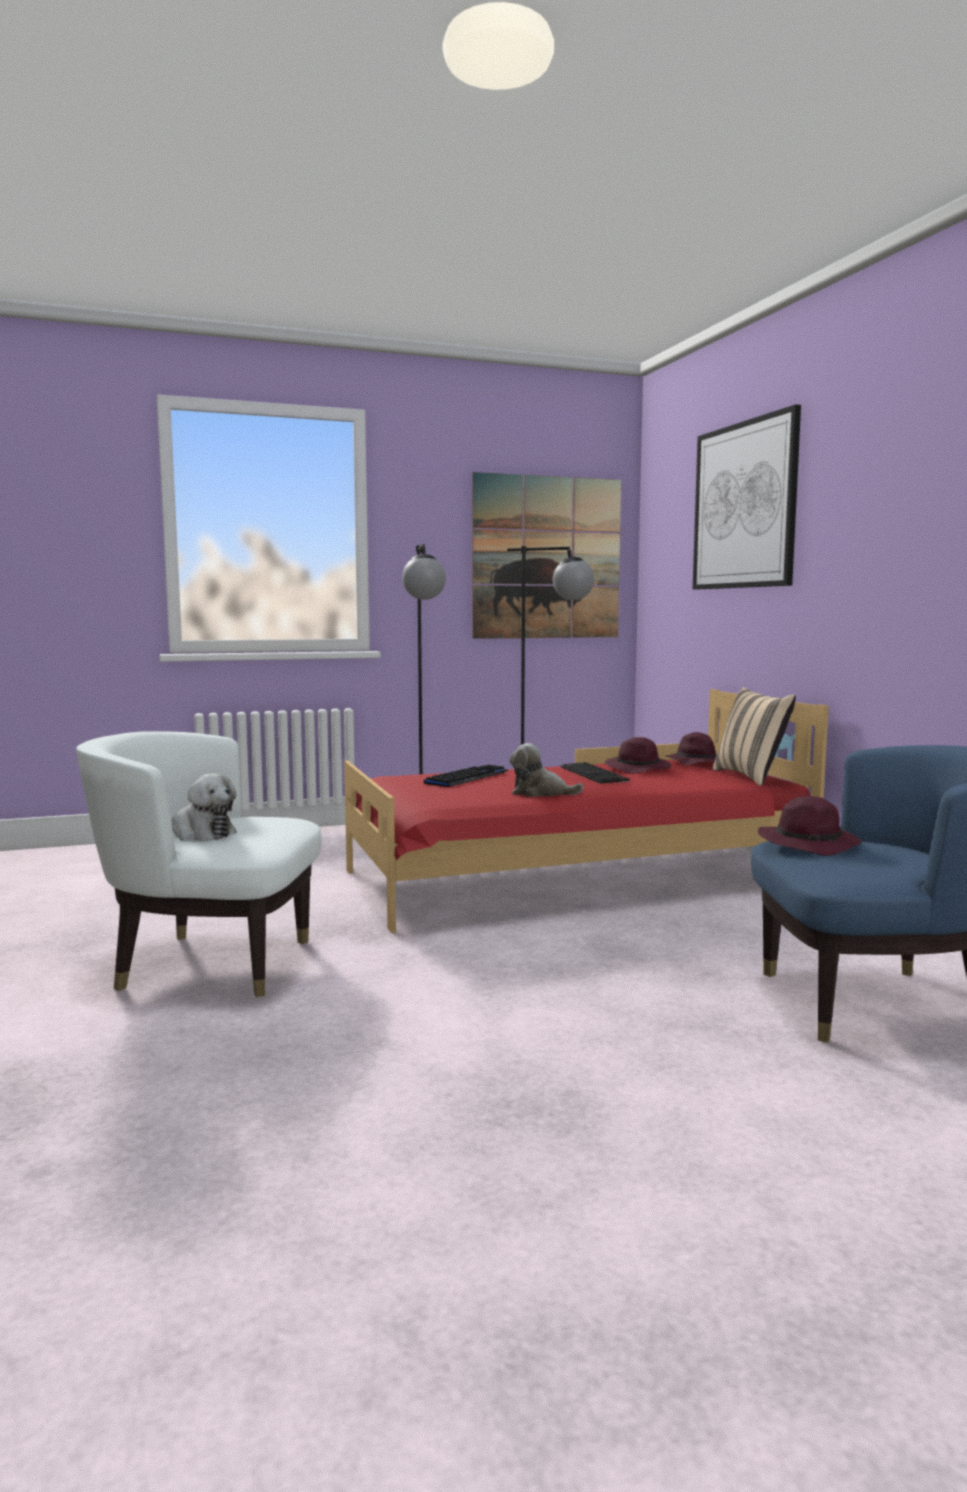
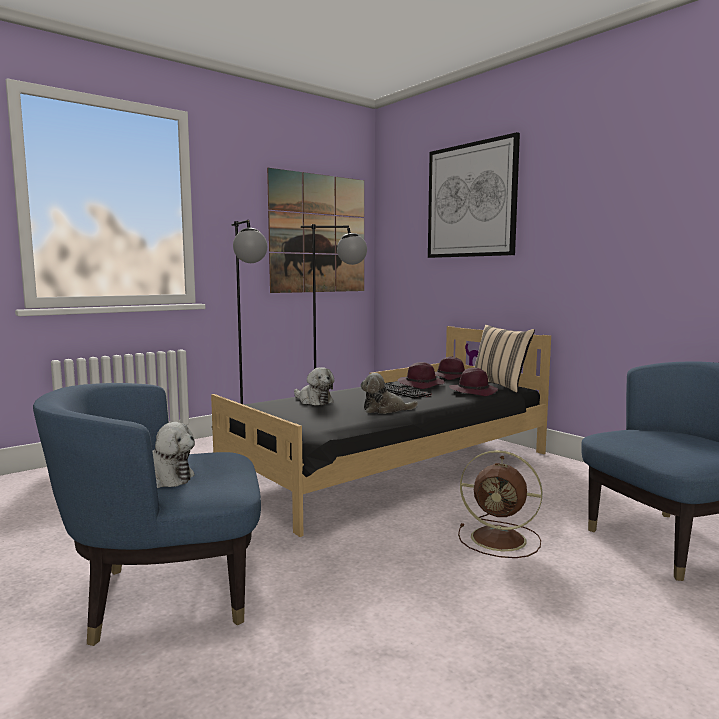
camera: 20 degrees left, 0 degrees up
white armchair [76,731,321,997] -> blue armchair [33,383,261,646]
red bed [344,689,829,933] -> black bed [211,326,551,537]
keyboard [423,765,509,787] -> plush toy [294,367,334,405]
purple hat [758,796,862,856] -> purple hat moved to [449,368,499,396]
none -> brown fan [458,450,542,558]

